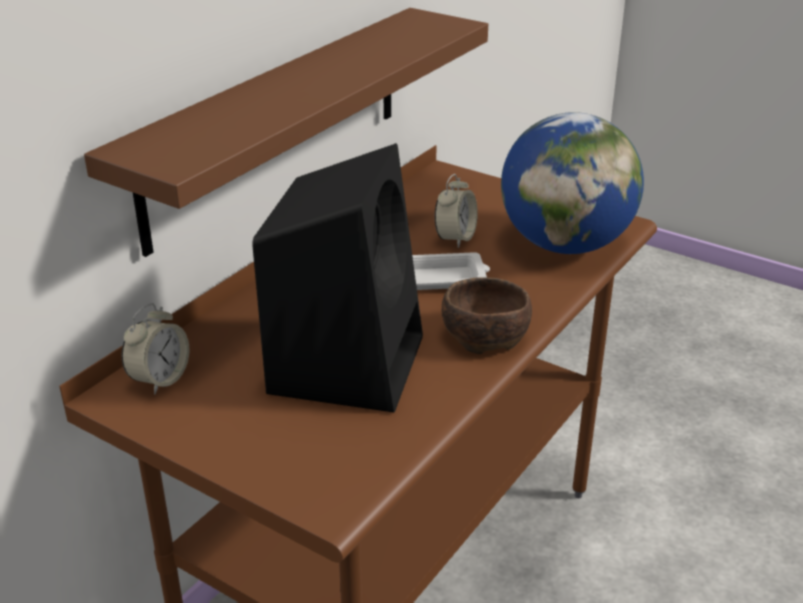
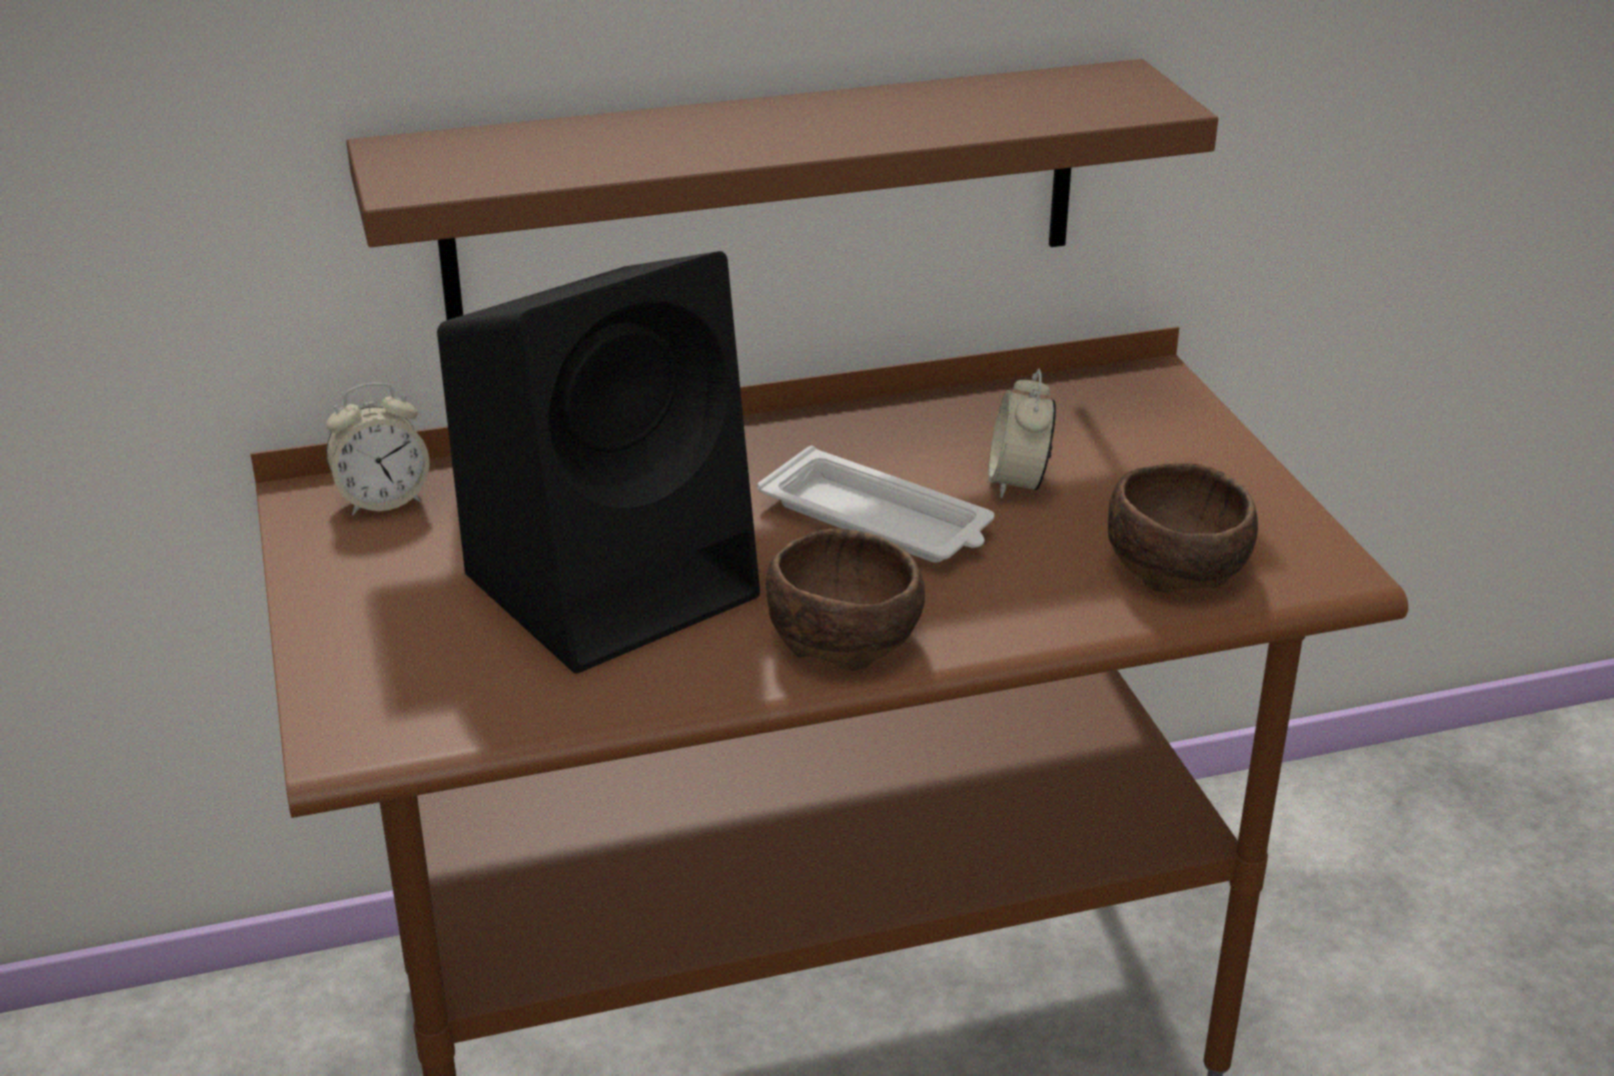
camera: 40 degrees right, 0 degrees up
alarm clock [435,174,478,248] -> alarm clock turned 120 degrees clockwise [988,369,1056,498]
globe [501,112,644,254] -> brown bowl [1108,464,1258,592]

